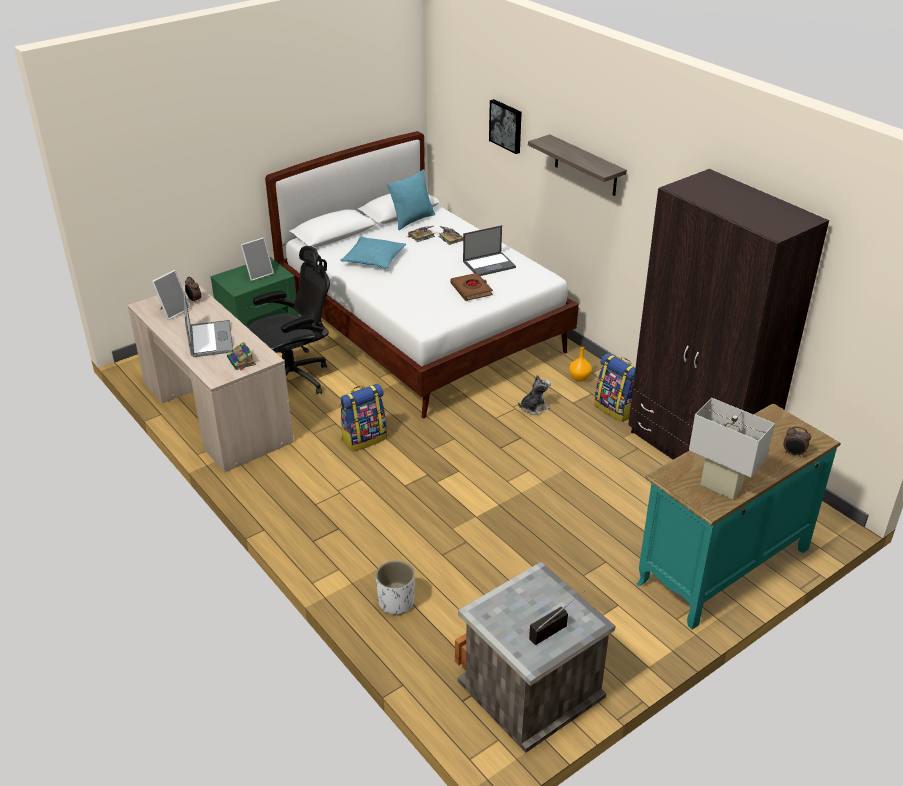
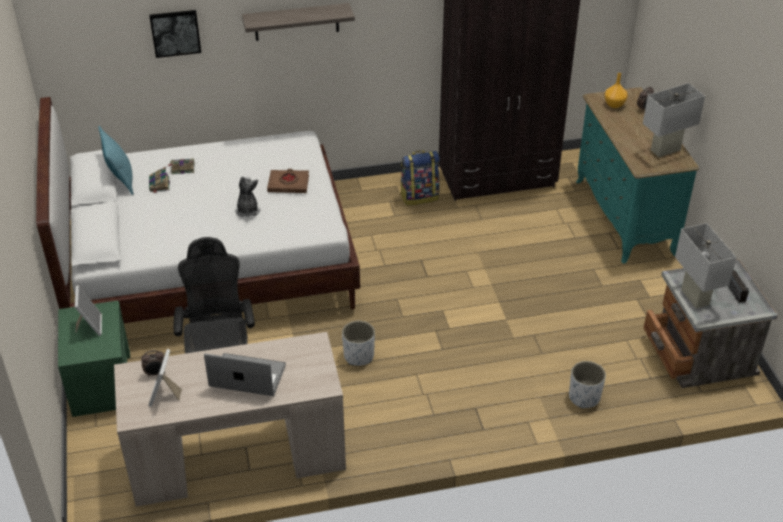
camera: 65 degrees left, 5 degrees up
picture frame [152,270,191,320] -> picture frame turned 150 degrees counterclockwise [149,349,182,407]
book [227,342,256,370] -> none
turquoise pillow [340,237,406,269] -> none
backpack [340,384,387,452] -> white planter [342,321,375,366]
laptop [463,225,516,276] -> none
plush toy [518,375,551,415] -> plush toy moved to [235,176,261,217]
orange vase [569,347,592,382] -> orange vase moved to [605,73,628,108]
none -> white table lamp [675,223,737,308]

